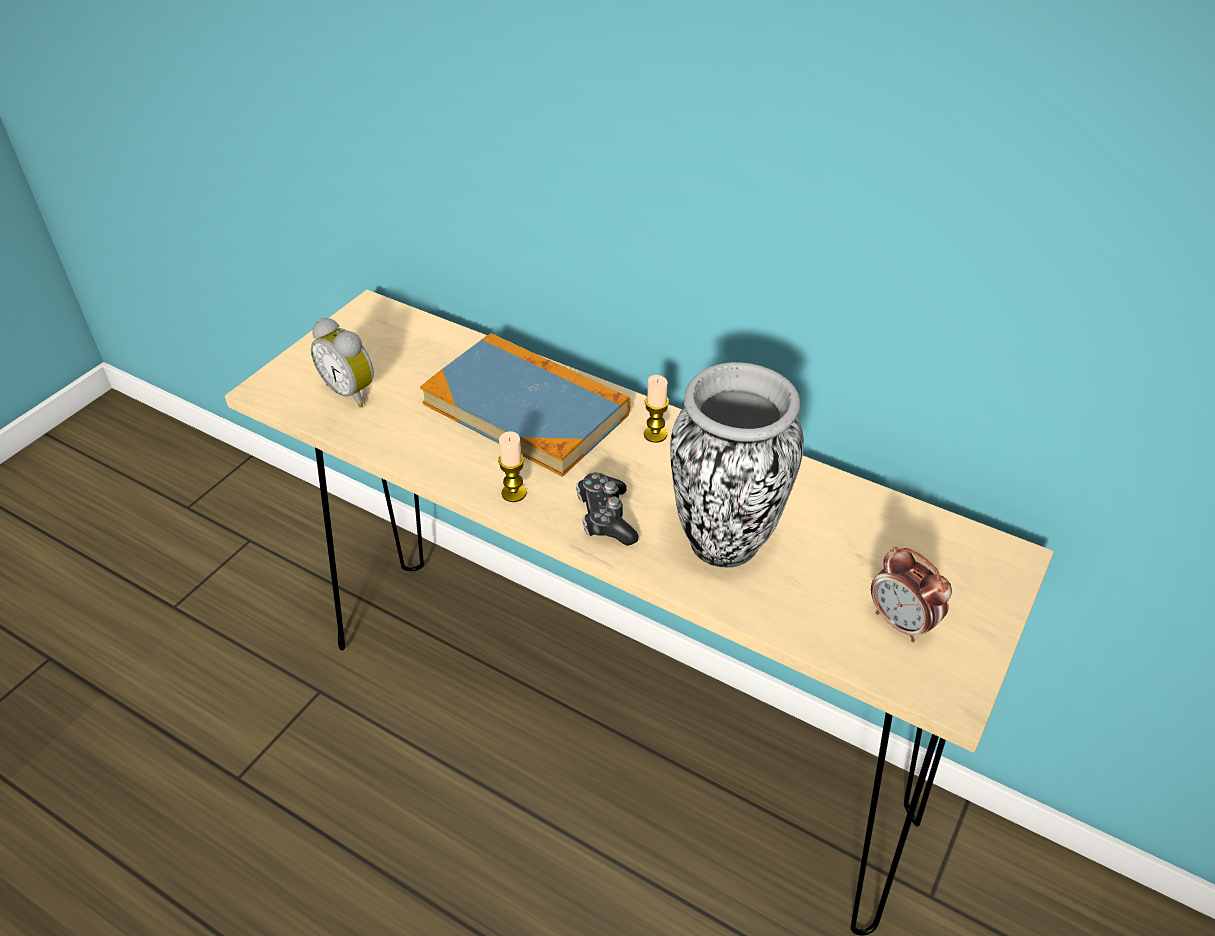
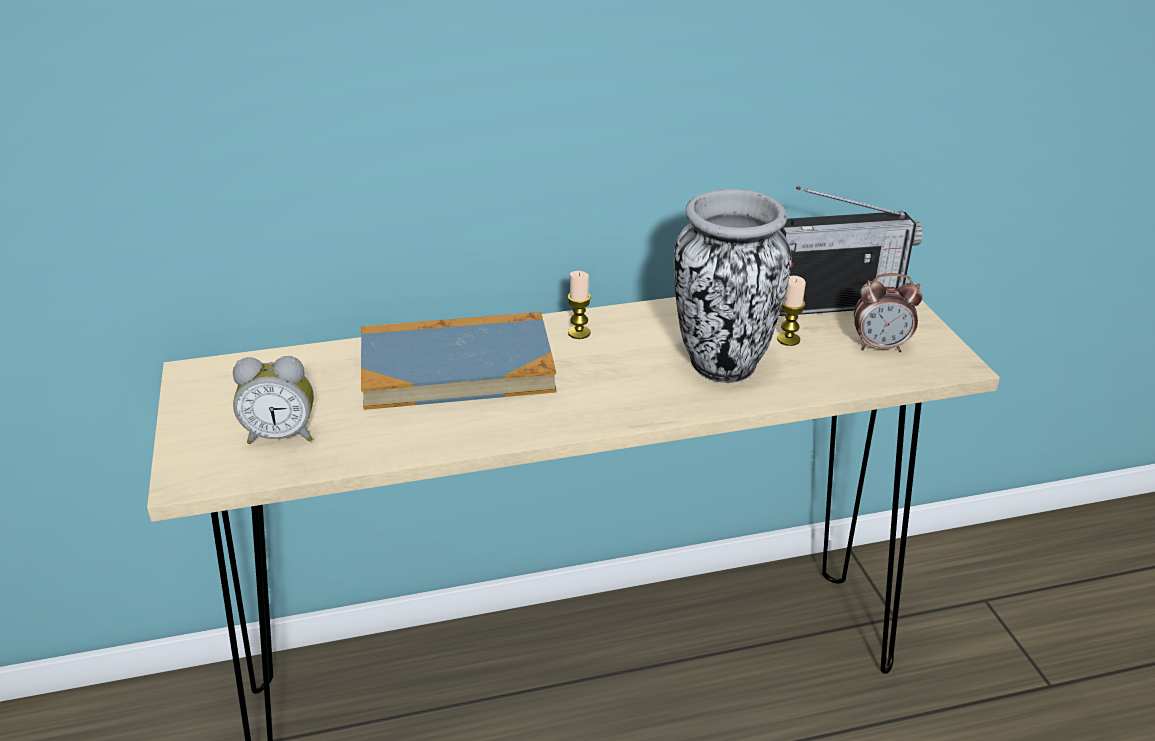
camera: 45 degrees left, 10 degrees down
candle [498,432,527,502] -> candle moved to [777,276,806,346]
game controller [576,473,638,546] -> none
none -> radio [779,186,923,316]

